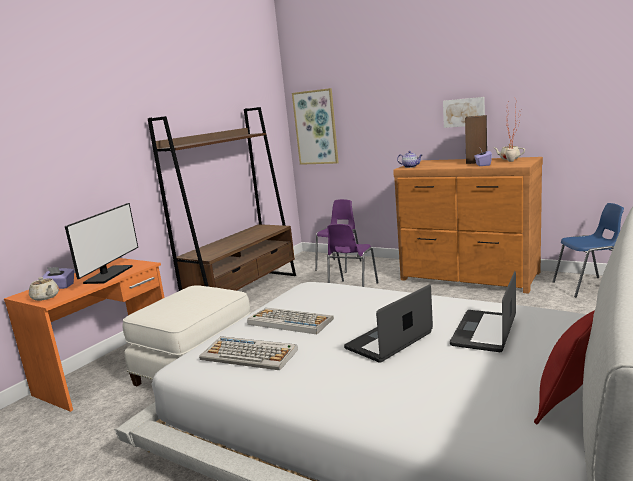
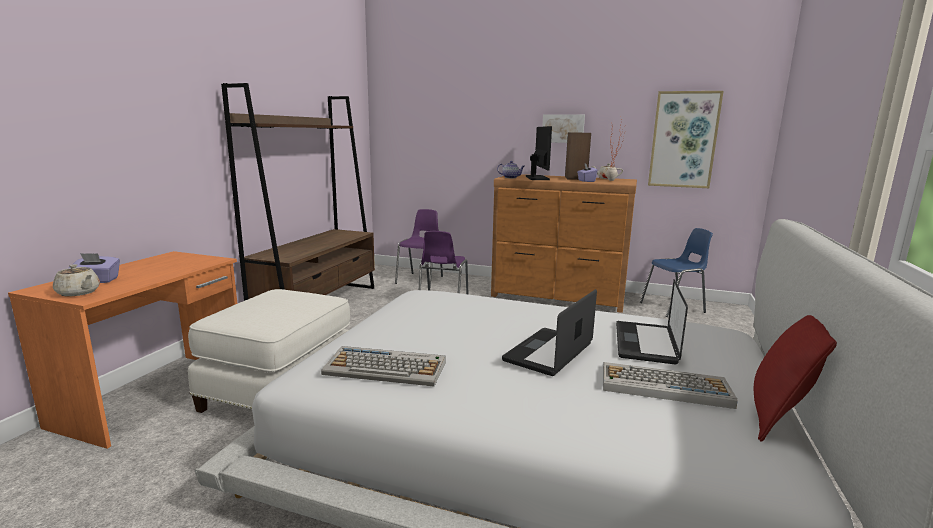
camera: 15 degrees left, 0 degrees up
monitor [65,203,138,284] -> monitor moved to [526,126,552,180]
keyboard [247,307,334,334] -> keyboard moved to [603,362,737,409]
picture [292,88,339,165] -> picture moved to [648,91,724,188]

